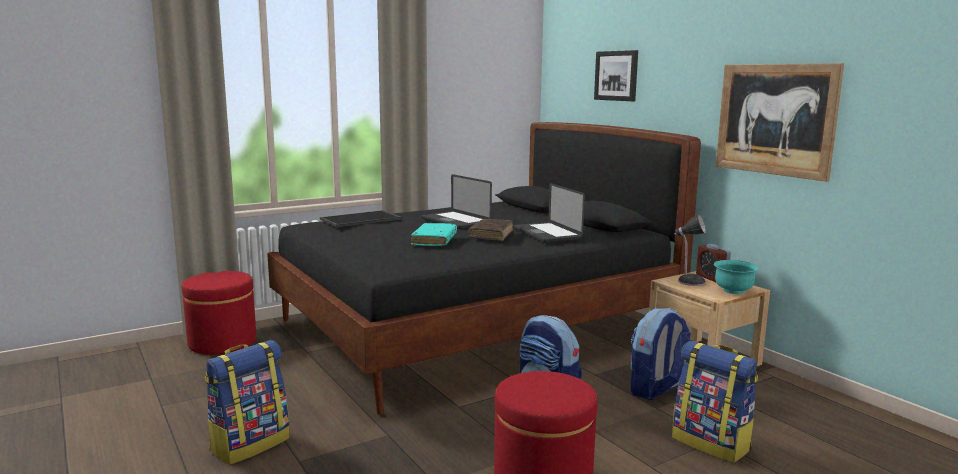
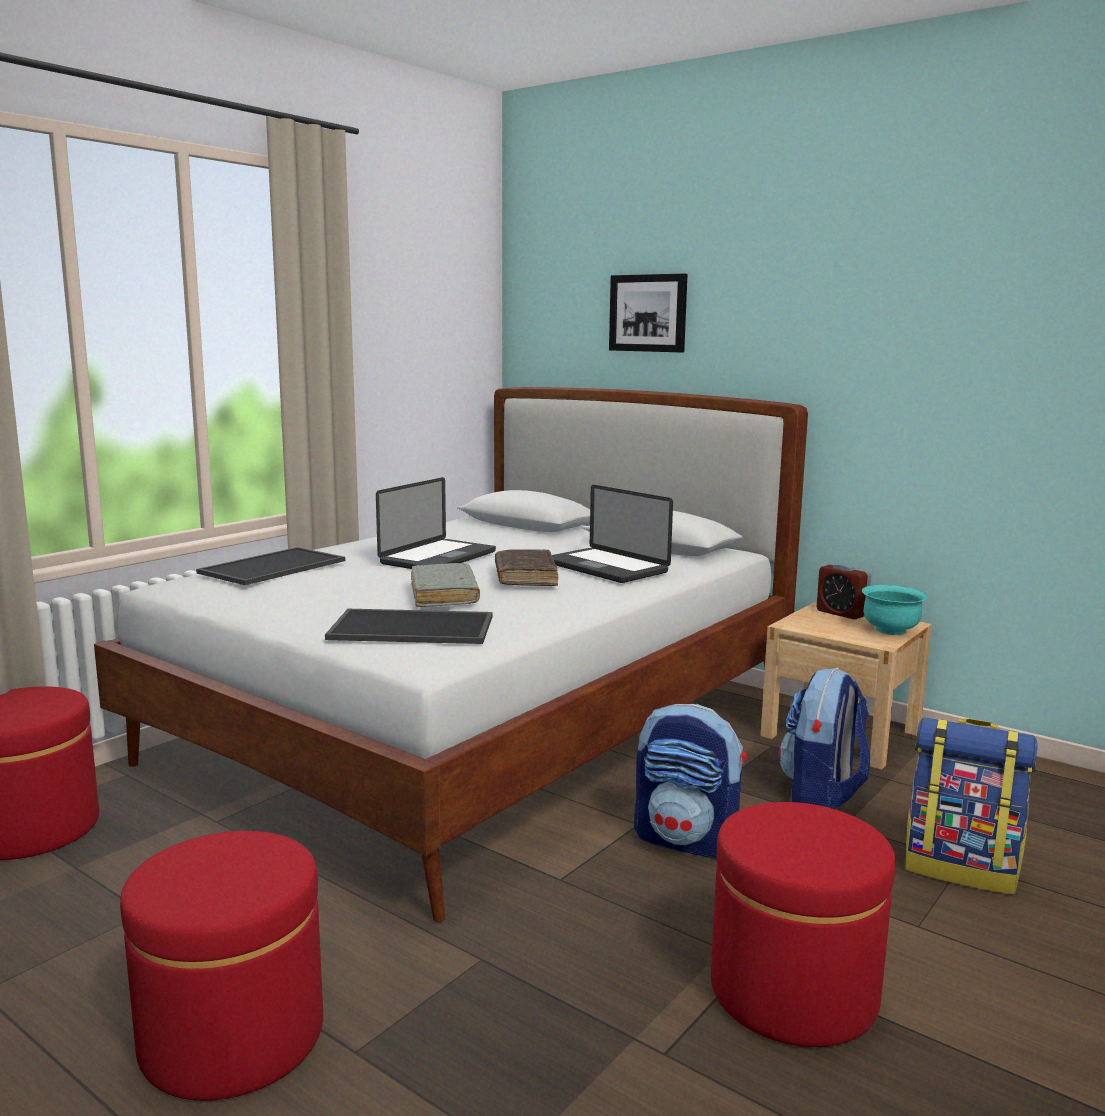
camera: 20 degrees left, 0 degrees up
backpack [205,340,290,465] -> red ottoman [120,831,323,1101]
black bed [267,122,701,415] -> white bed [94,387,808,922]
turquoise book [411,223,457,246] -> grey book [411,563,480,607]
laptop [422,174,492,229] -> laptop turned 90 degrees counterclockwise [376,477,496,569]
table lamp [674,214,706,286] -> none
picture [716,63,844,182] -> none
none -> tray [325,609,492,644]

